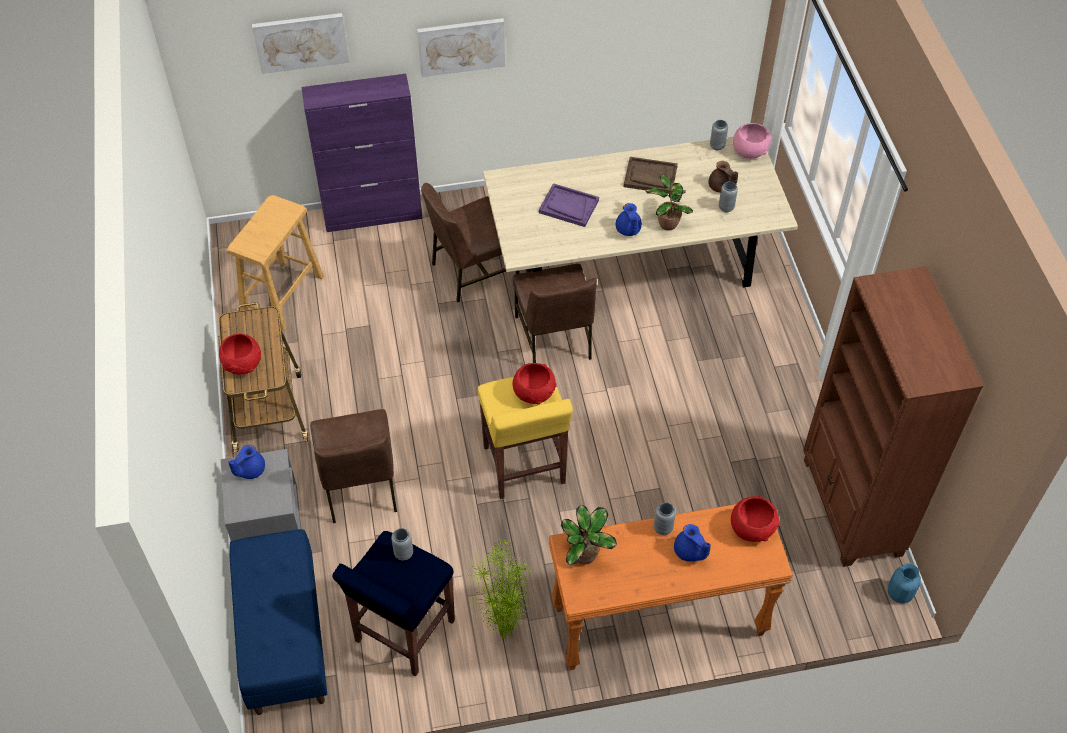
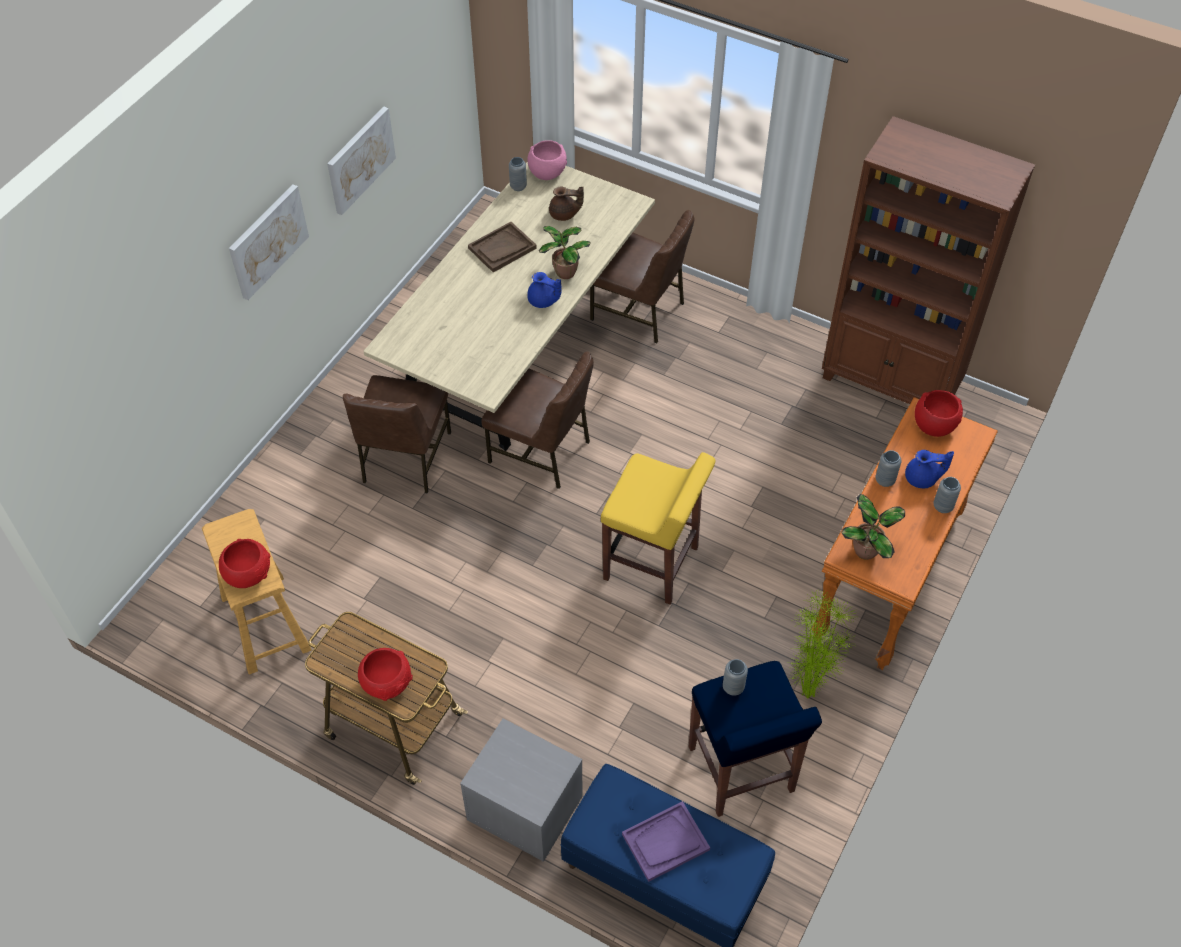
camera: 50 degrees left, 0 degrees up
blue teapot [229,445,265,479] -> none
picture [252,13,349,74] -> picture moved to [327,107,396,215]
purple cabinet [301,74,422,232] -> none
brown chair [310,409,397,523] -> brown chair moved to [590,210,694,343]
red bowl [513,363,557,404] -> red bowl moved to [219,539,270,588]
purple tray [539,183,599,227] -> purple tray moved to [622,801,710,882]
grey vase [719,181,738,212] -> grey vase moved to [933,477,961,513]
blue vase [888,563,921,604] -> none

